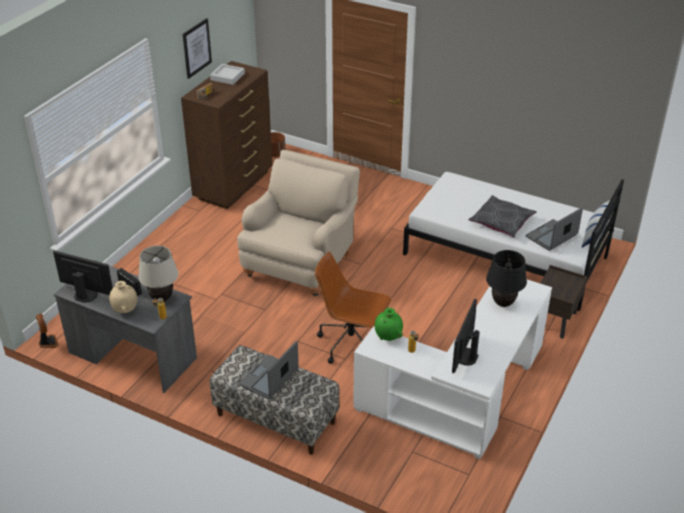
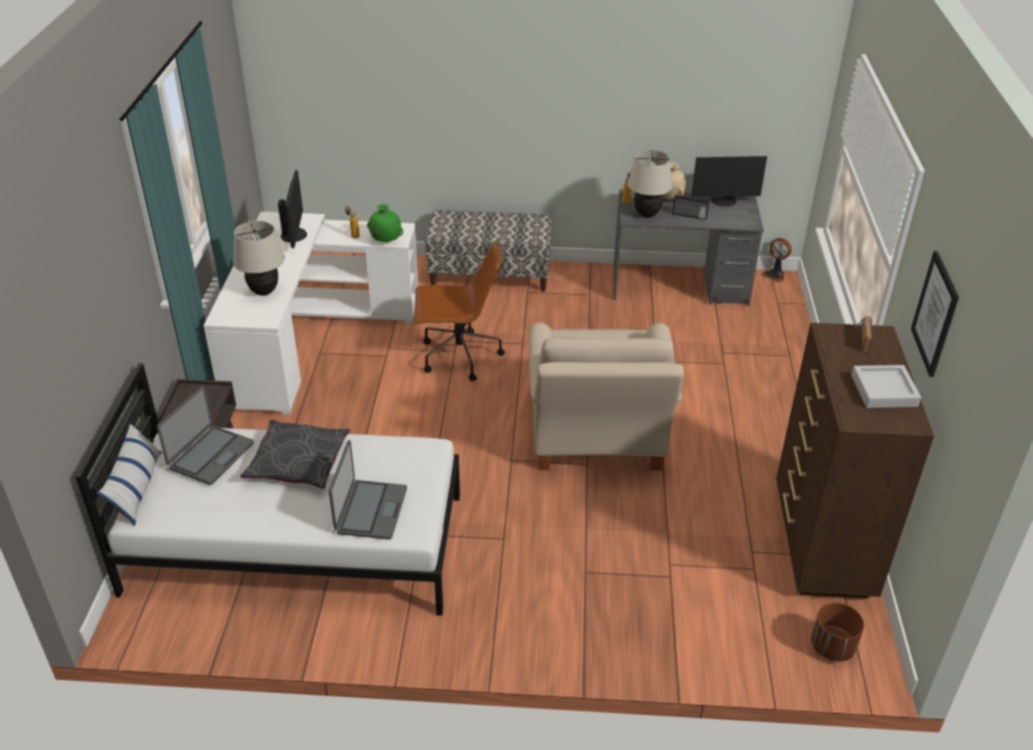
camera: 155 degrees right, 0 degrees up
laptop [239,341,299,399] -> laptop moved to [329,440,407,540]
black table lamp [486,250,527,307] -> beige table lamp [233,221,285,296]

